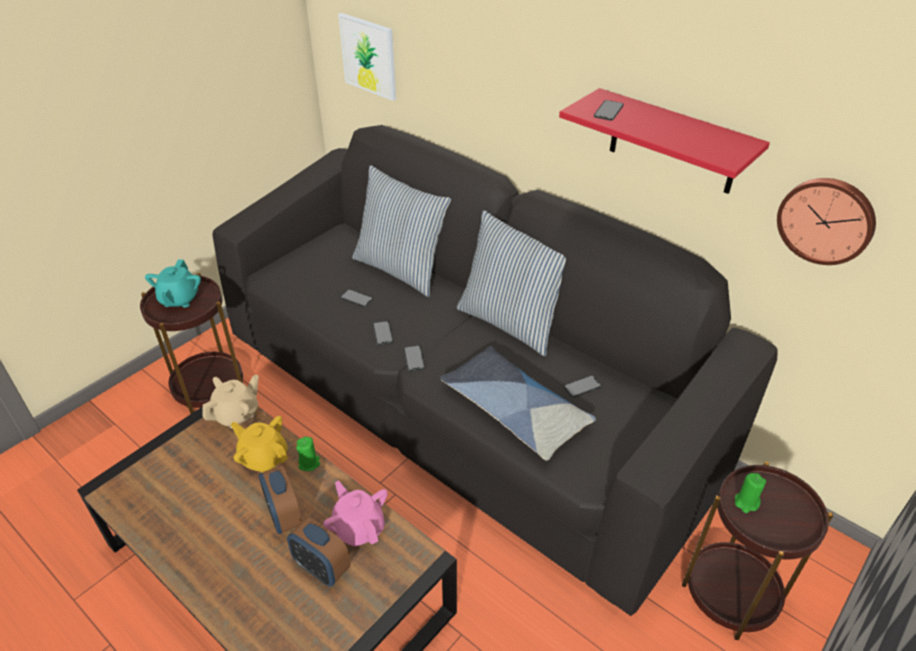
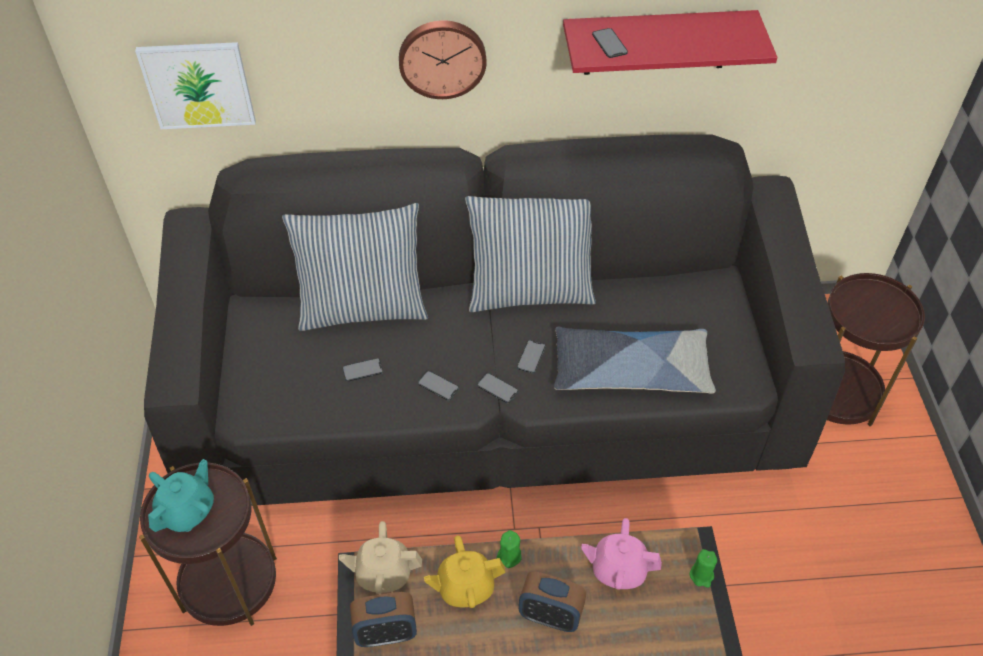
camera: 45 degrees left, 10 degrees up
turquoise teapot [145,259,201,308] -> turquoise teapot turned 105 degrees counterclockwise [148,459,214,532]
beige teapot [202,374,259,429] -> beige teapot turned 90 degrees counterclockwise [339,521,422,594]
alarm clock [287,517,351,586] -> alarm clock moved to [350,592,417,647]
phone [564,375,601,397] -> phone moved to [517,340,546,373]
green candle [735,473,766,513] -> green candle moved to [690,549,717,588]
wall clock [777,178,876,265] -> wall clock moved to [399,20,487,99]

